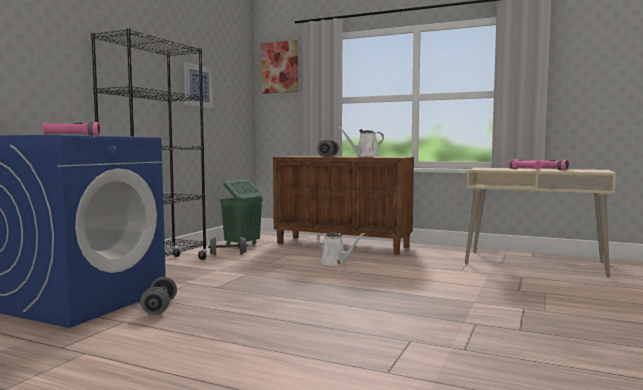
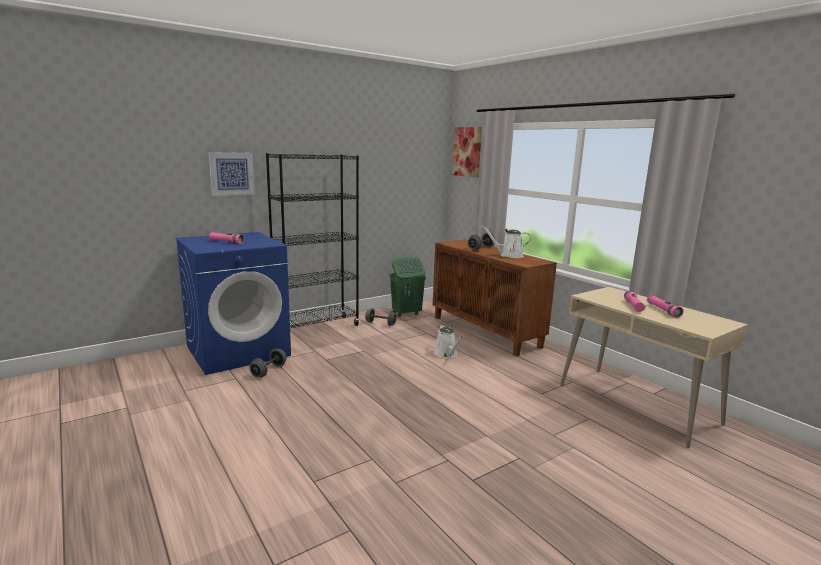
camera: 30 degrees right, 10 degrees up
picture [184,62,213,108] -> picture moved to [209,152,255,196]

